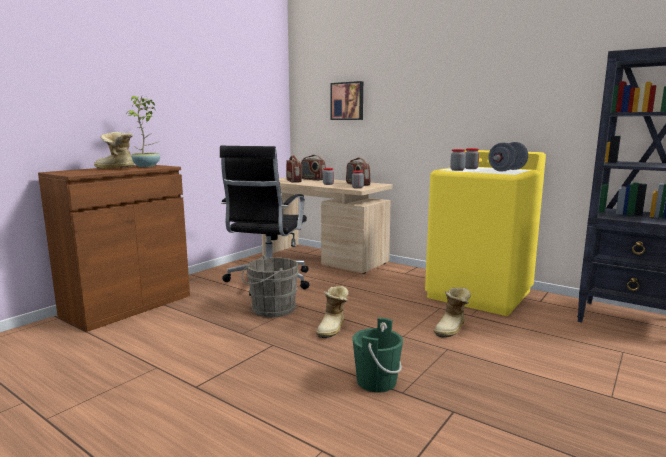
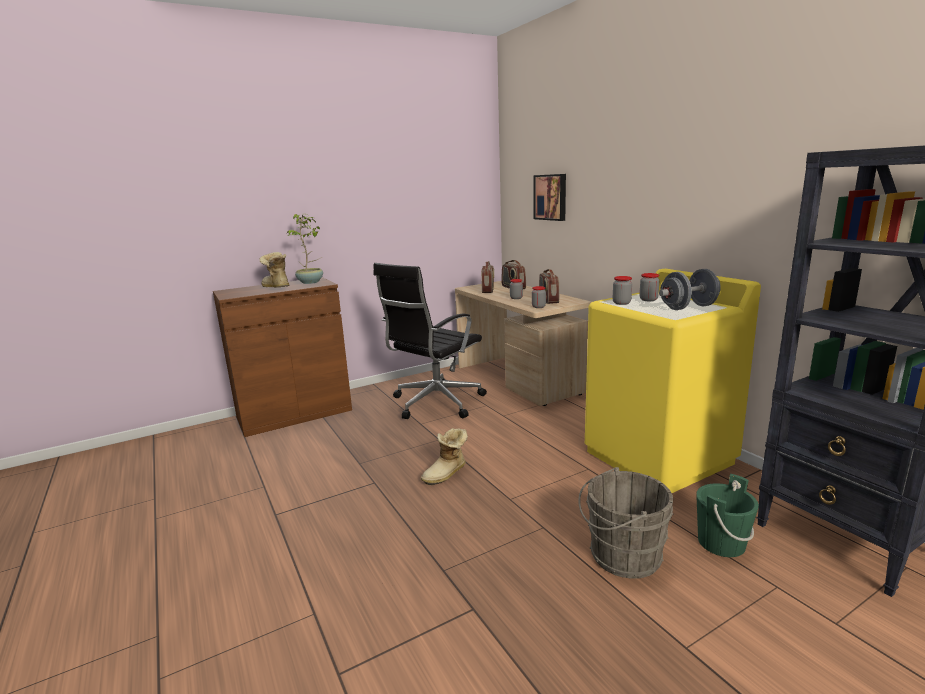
camera: 25 degrees right, 5 degrees up
grey bucket [241,255,299,317] -> grey bucket moved to [578,467,673,579]
green bucket [352,317,403,392] -> green bucket moved to [696,474,759,557]
boot [434,287,471,338] -> none

